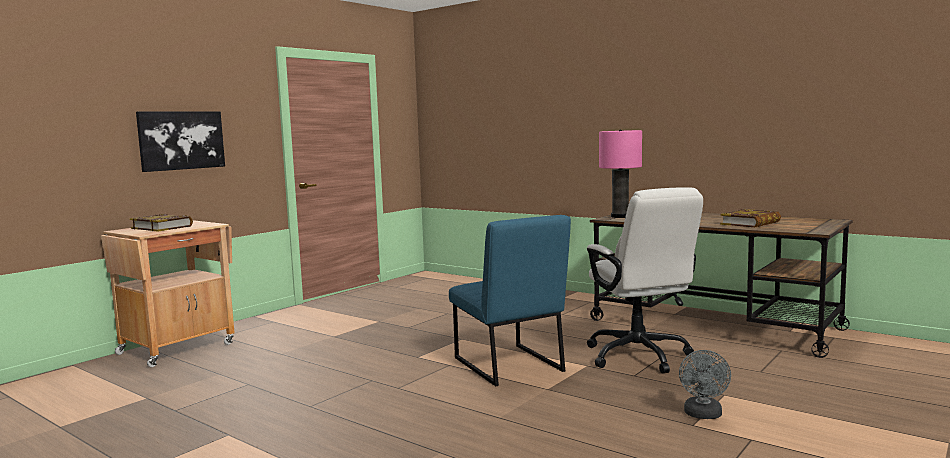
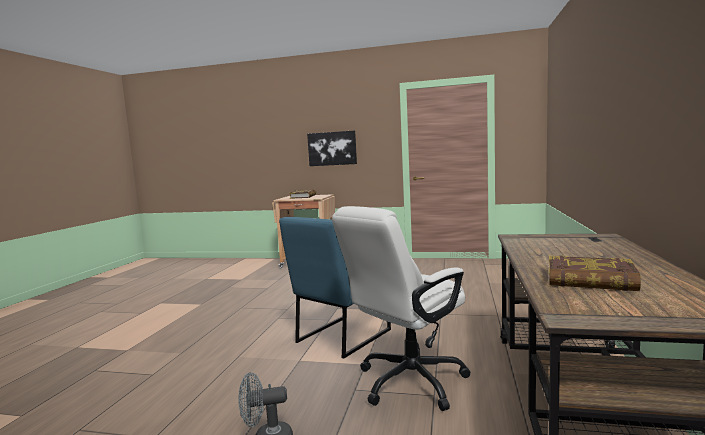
camera: 65 degrees right, 0 degrees up
pink table lamp [599,130,642,218] -> none

